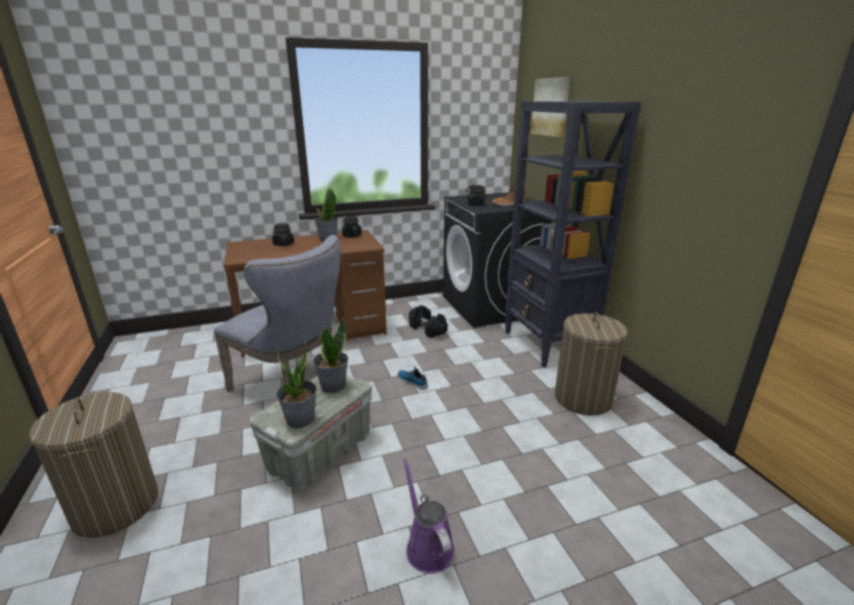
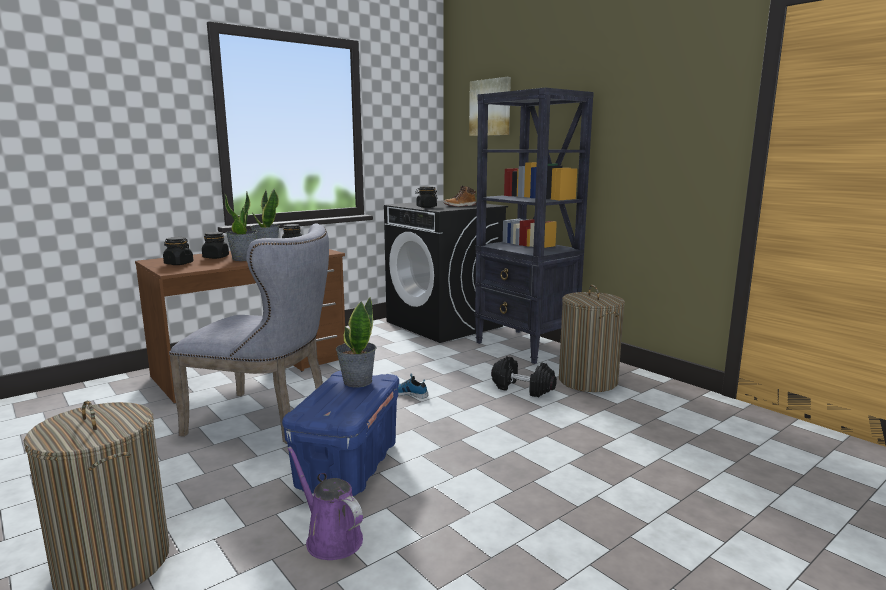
camera: 20 degrees left, 10 degrees down
grey storage box [250,375,372,489] -> blue storage box [282,371,399,496]
potted plant [276,340,317,428] -> potted plant moved to [225,192,258,261]
purple watering can [403,457,454,573] -> purple watering can moved to [288,446,363,560]
black dumbbell [409,305,448,338] -> black dumbbell moved to [491,356,557,397]
none -> black jar [163,237,194,265]

